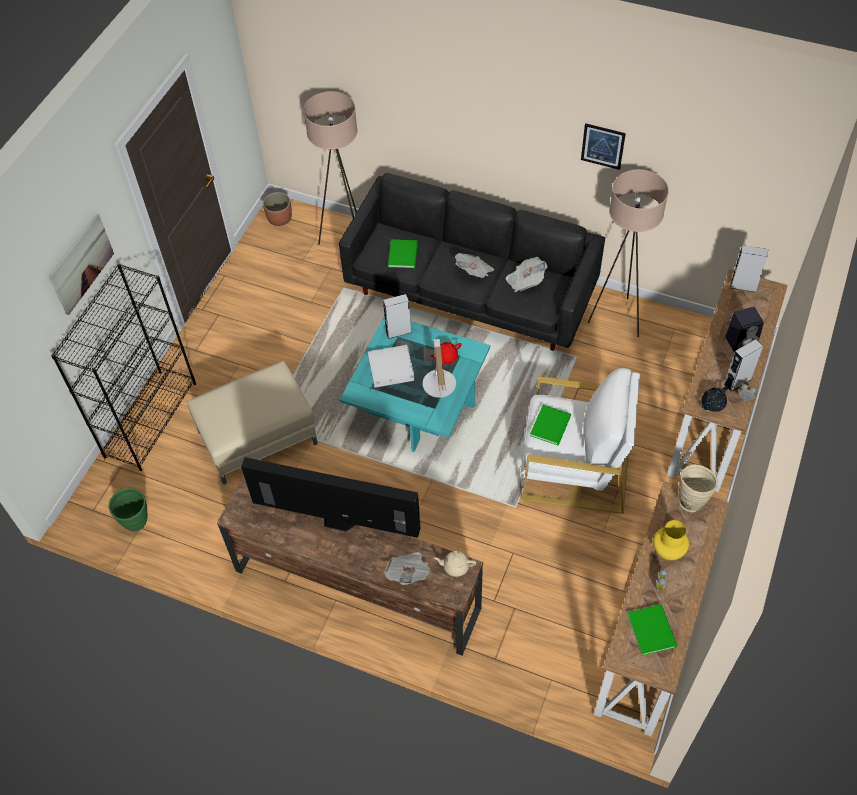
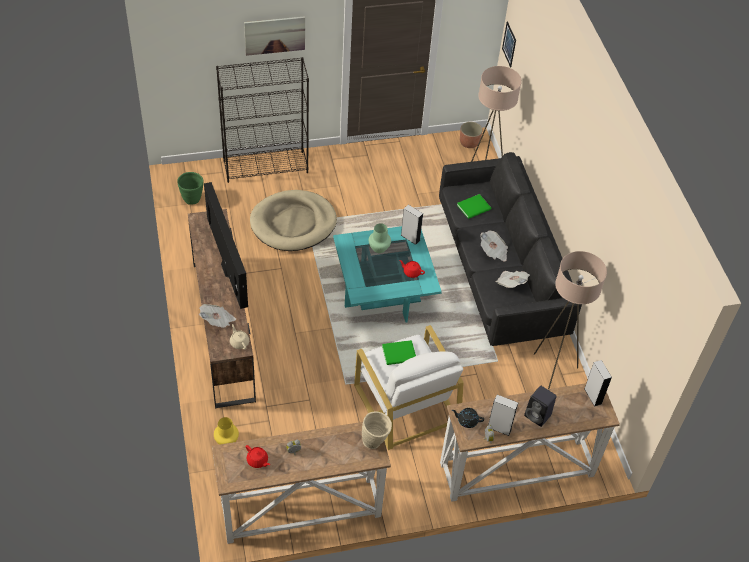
camera: 50 degrees right, 5 degrees down
beige ottoman [187,361,318,485] -> beige dog bed [250,190,337,251]
white tray [368,345,415,388] -> green vase [369,223,391,253]
table lamp [423,339,456,398] -> none
picture [581,123,626,170] -> picture moved to [502,22,516,67]
green book [627,604,677,656] -> red teapot [246,445,270,468]
yellow vase [653,520,689,560] -> yellow vase moved to [214,417,239,445]

